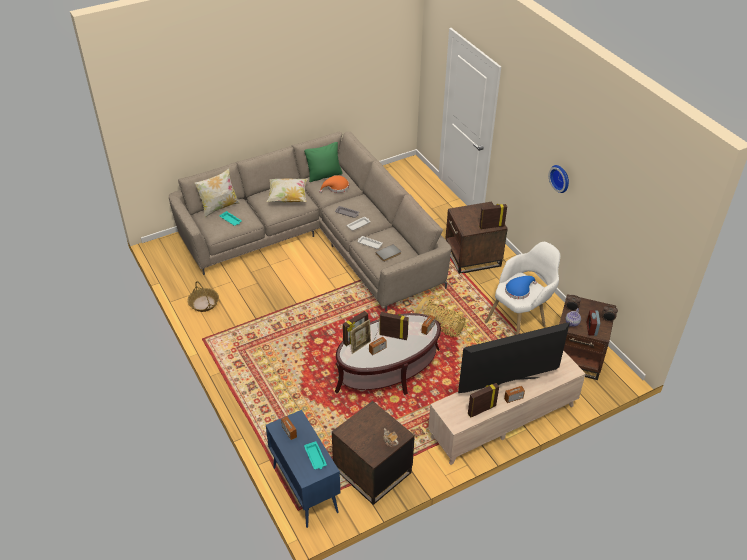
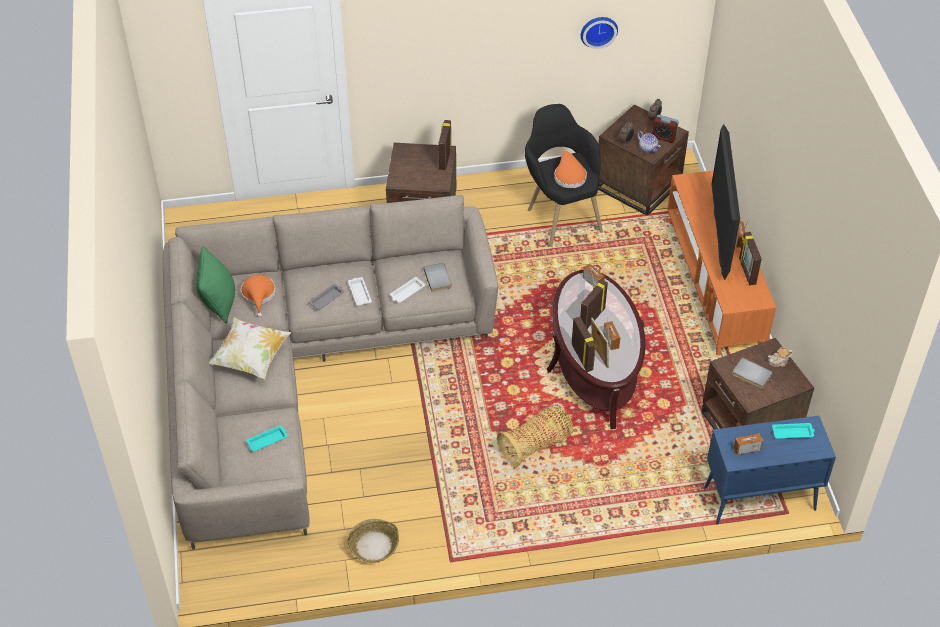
camera: 70 degrees left, 5 degrees up
pillow [195,168,240,218] -> none
basket [415,297,466,337] -> basket moved to [497,405,573,467]
beige tv stand [428,350,586,465] -> orange tv stand [667,170,776,355]
white armchair [485,242,560,335] -> black armchair [525,104,603,247]
blue hat [505,276,537,299] -> orange hat [554,151,587,188]
wall clock [549,165,569,193] -> wall clock moved to [581,17,618,49]
none -> grey book [732,357,773,389]

